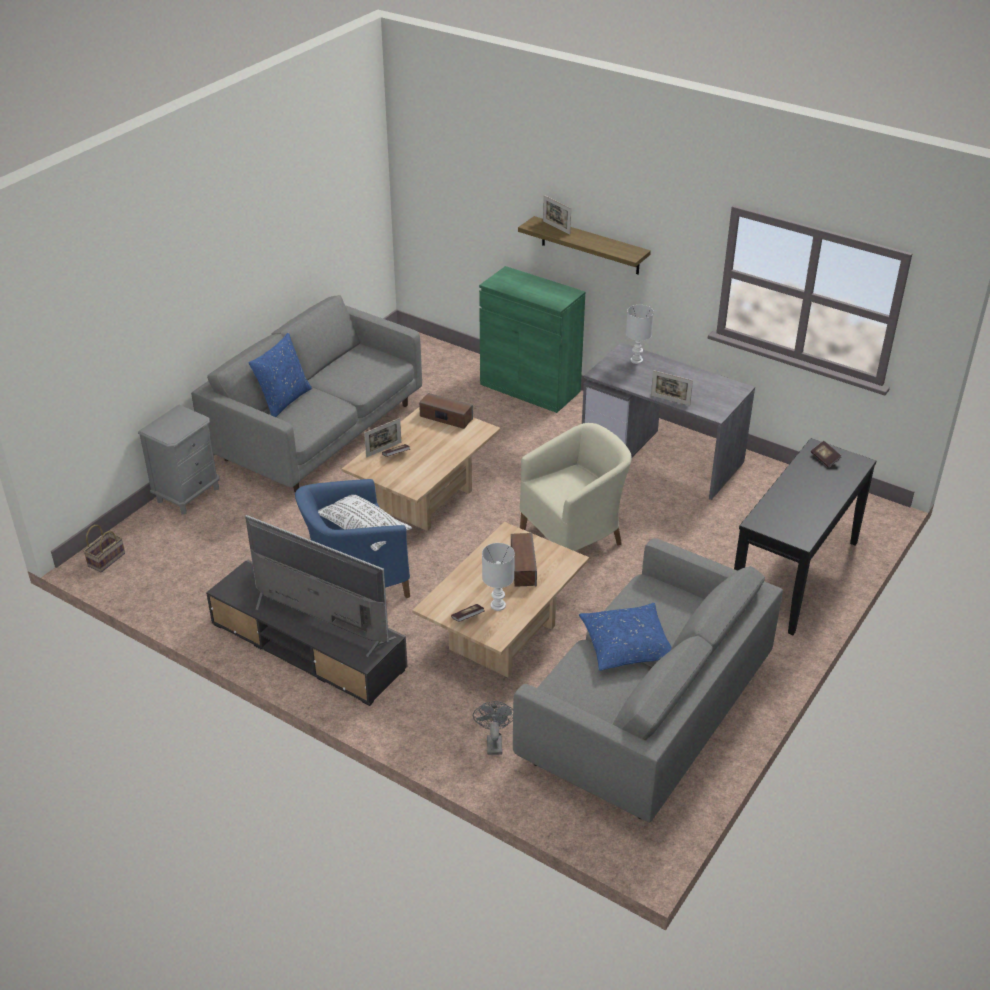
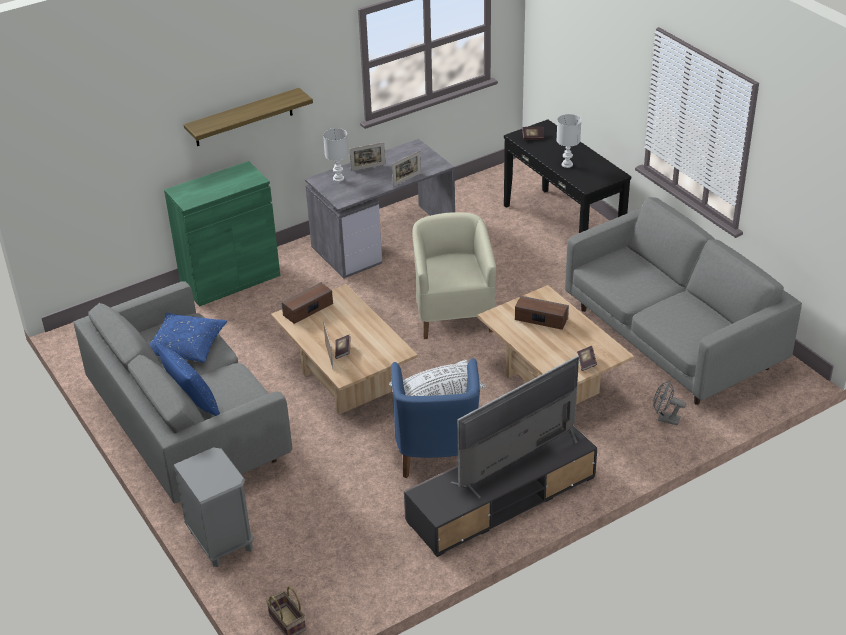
camera: 65 degrees left, 0 degrees up
white table lamp [482,543,515,611] -> white table lamp moved to [556,114,581,168]
picture frame [543,195,571,234] -> picture frame moved to [350,142,385,171]
blue pillow [579,603,672,671] -> blue pillow moved to [149,313,227,362]

